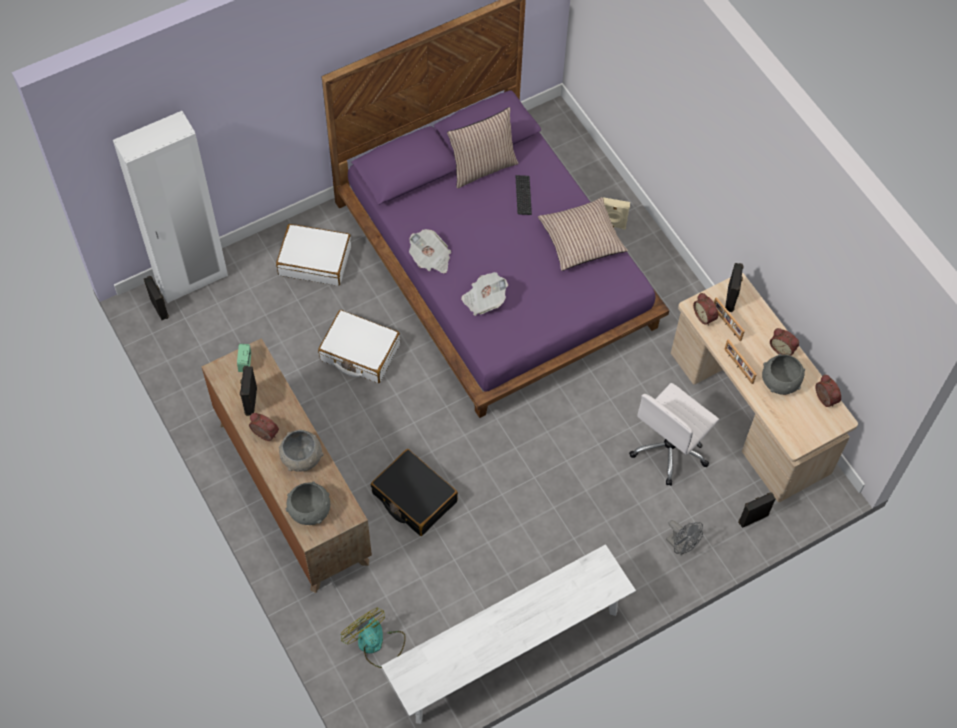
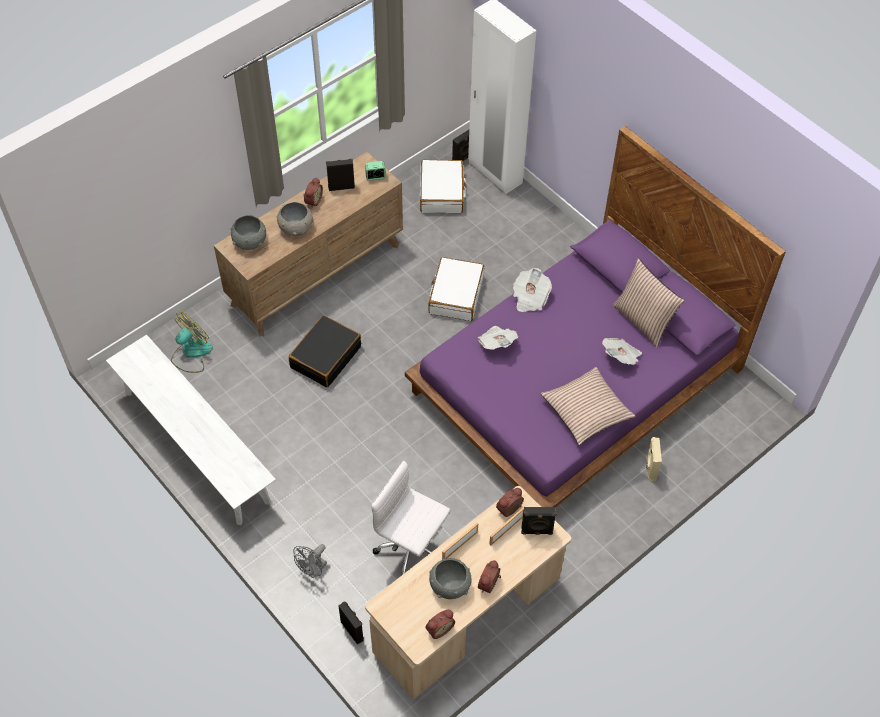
camera: 80 degrees right, 5 degrees down
white suitcase [276,224,351,286] -> white suitcase moved to [420,160,466,213]
keyboard [515,175,532,215] -> newspaper [602,338,642,365]

